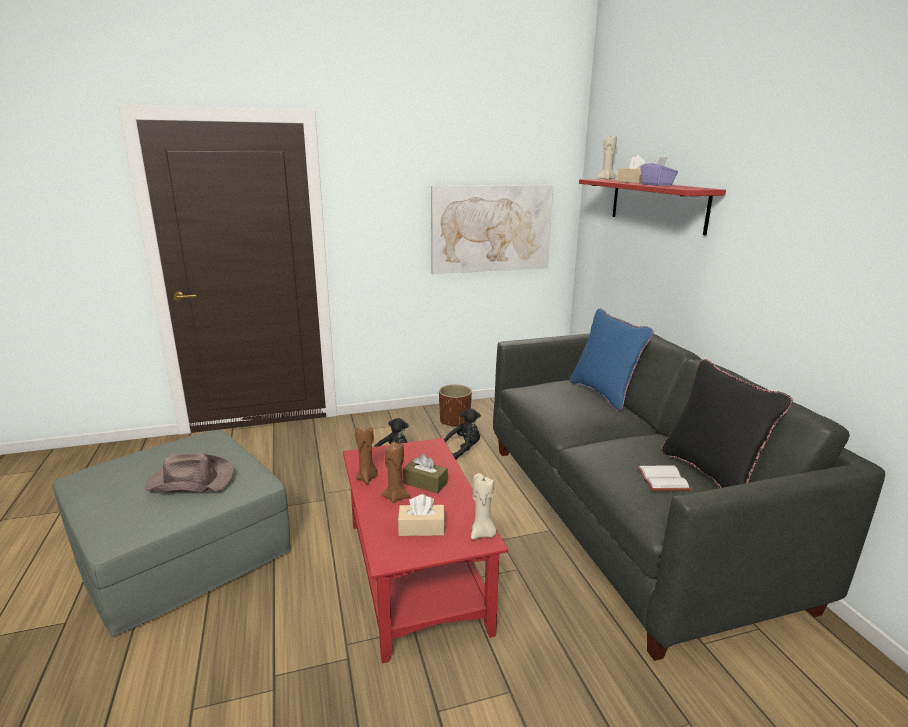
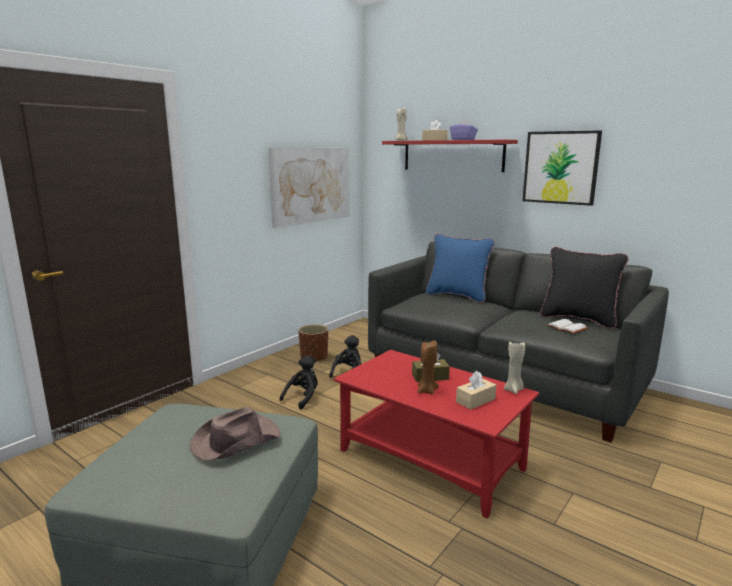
camera: 35 degrees left, 5 degrees down
brown candle [355,427,378,484] -> none
none -> picture [523,130,602,206]

